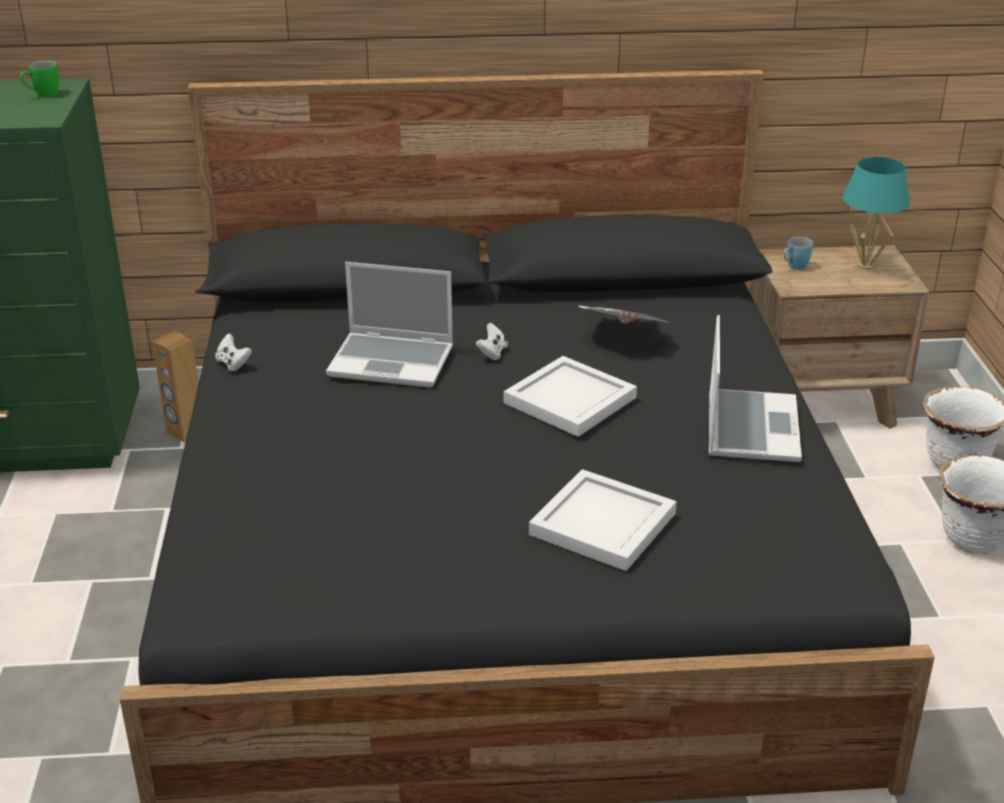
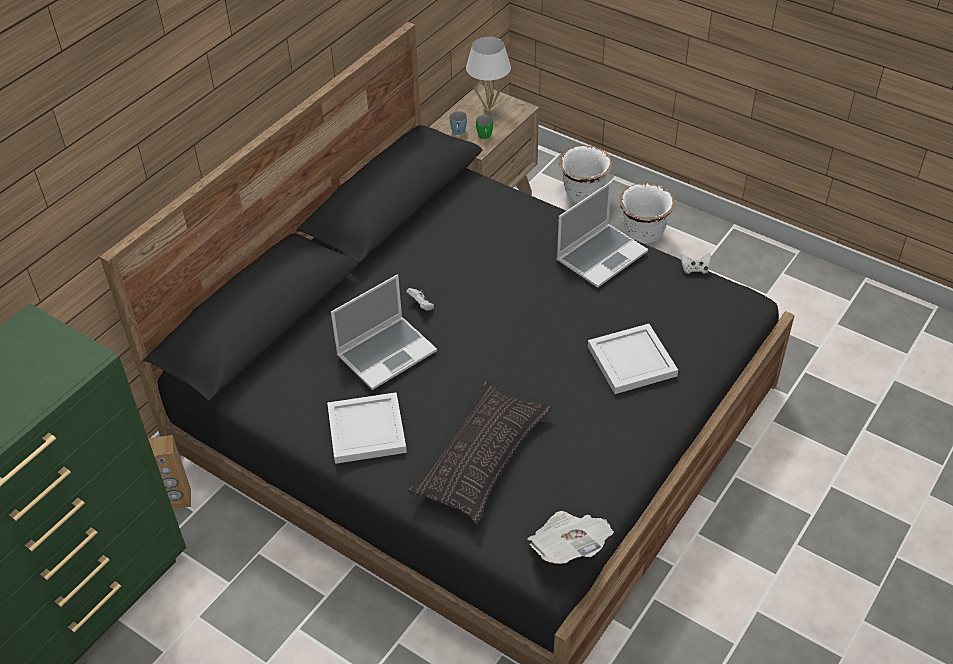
camera: 50 degrees left, 15 degrees up
green mug [20,60,59,97] -> green mug moved to [476,115,493,139]
white game controller [215,333,252,371] -> white game controller moved to [681,253,711,274]
white tray [504,356,637,437] -> white tray moved to [327,392,407,464]
newspaper [578,306,670,324] -> newspaper moved to [527,511,614,564]
laptop [709,315,802,462] -> laptop turned 90 degrees clockwise [556,182,648,288]
turquoise table lamp [843,157,910,270] -> white table lamp [466,37,511,112]
none -> pillow [408,382,552,524]

